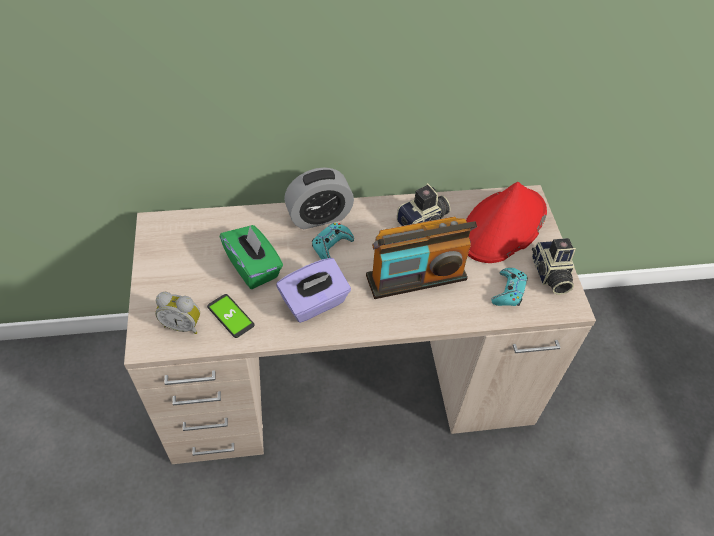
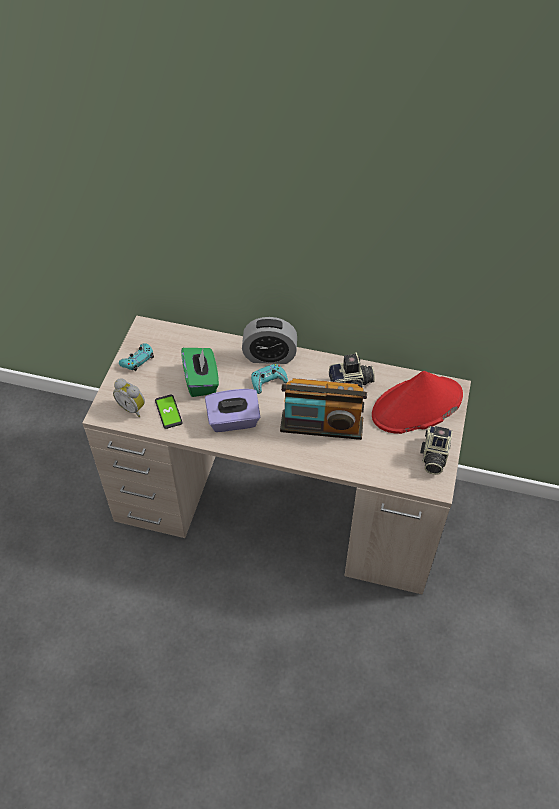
camera: 25 degrees right, 0 degrees up
turquoise game controller [491,268,528,306] -> turquoise game controller moved to [119,343,154,371]

